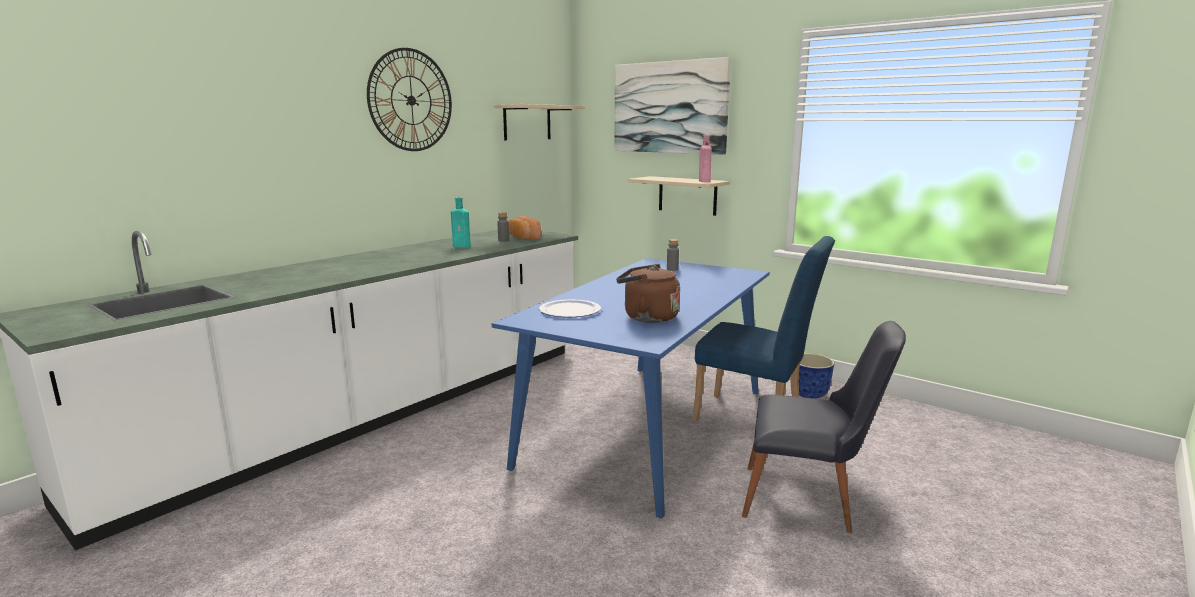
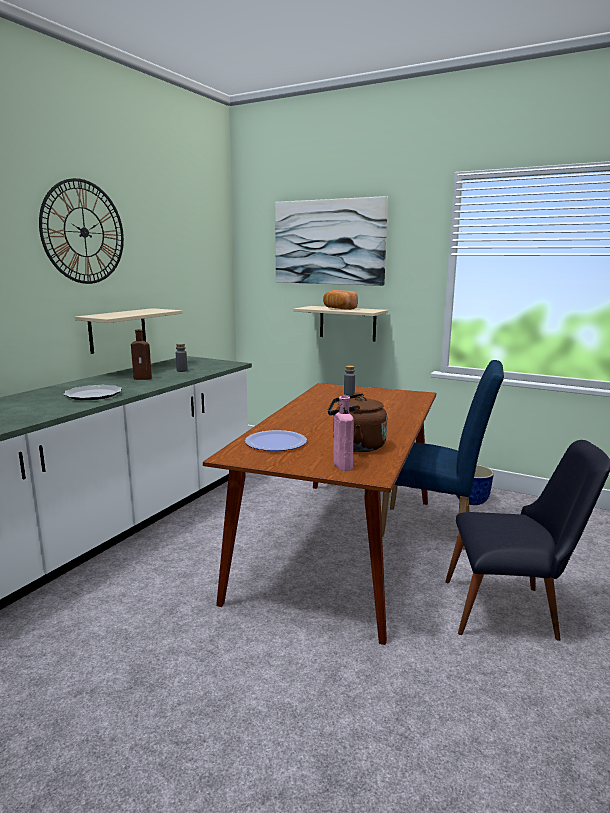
camera: 10 degrees left, 0 degrees up
turquoise bottle [451,197,471,248] -> brown bottle [131,330,152,380]
blue dining table [492,258,770,519] -> brown dining table [203,383,436,645]
beige shelf [493,104,585,140] -> beige shelf moved to [75,308,183,354]
bread [509,216,541,240] -> bread moved to [323,290,358,310]
pink bottle [699,135,712,182] -> pink bottle moved to [333,396,354,471]
none -> plate [63,385,122,400]

